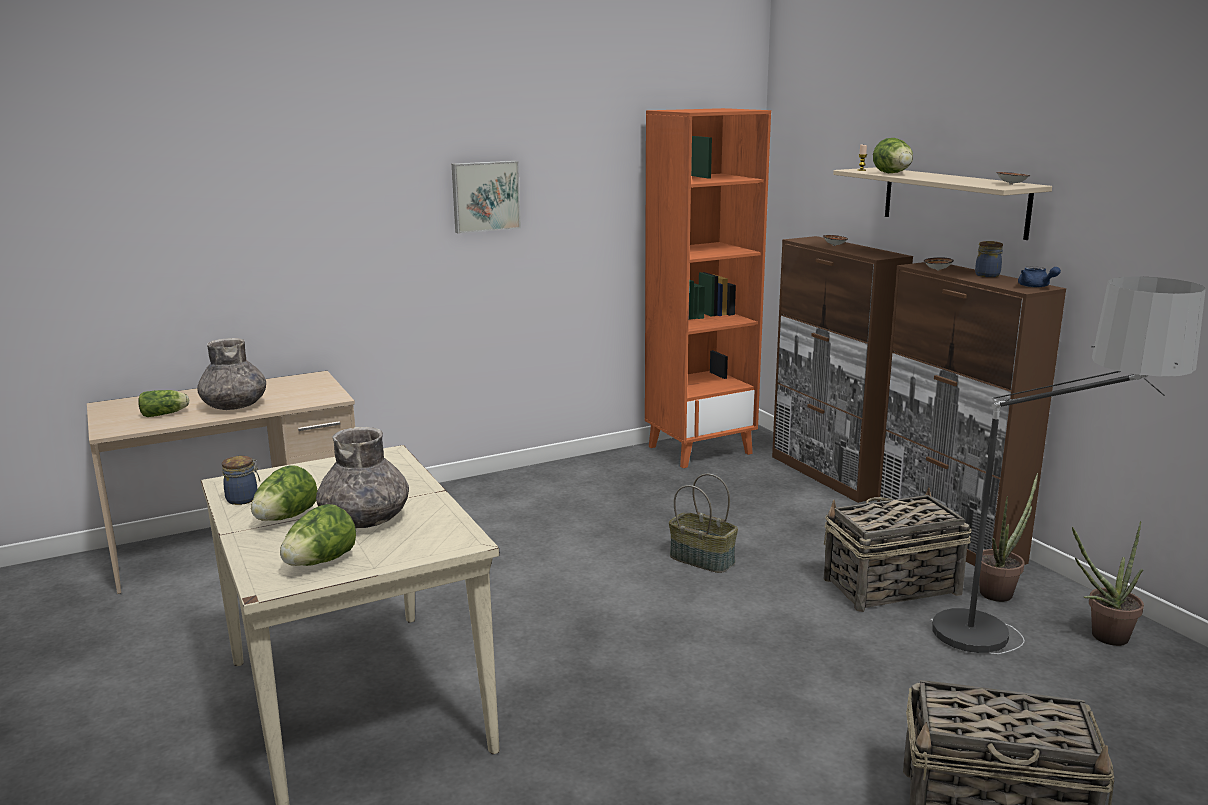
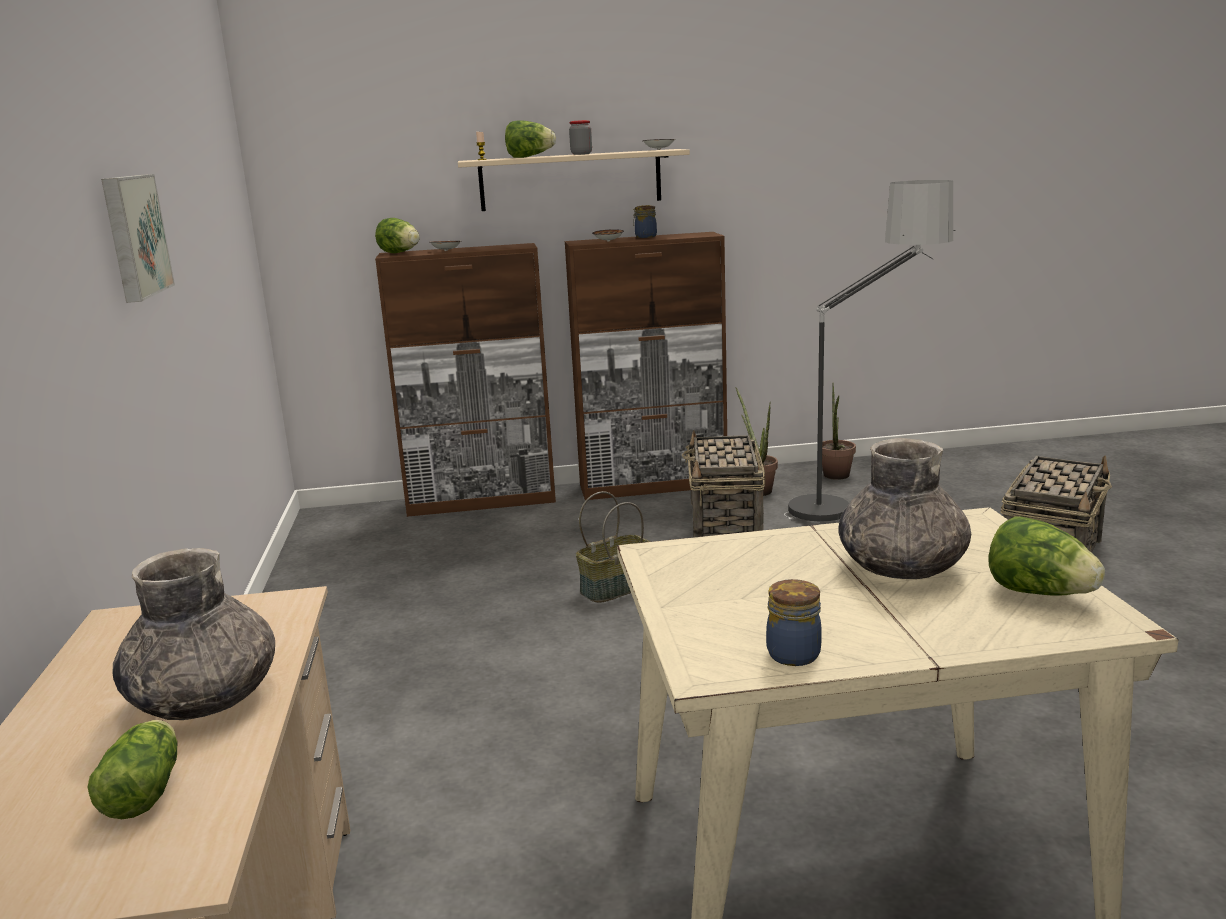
camera: 70 degrees left, 0 degrees up
lettuce [251,466,318,521] -> lettuce moved to [375,218,420,253]
orange bookcase [645,108,771,468] -> none
blue teapot [1018,266,1061,288] -> none
none -> jar [569,120,592,155]

